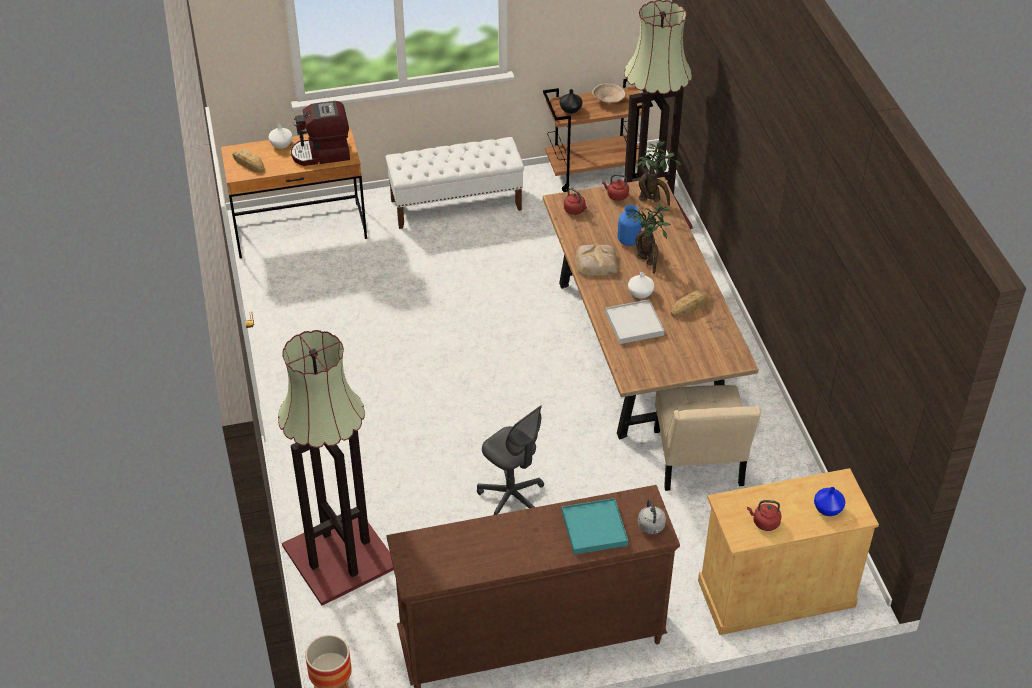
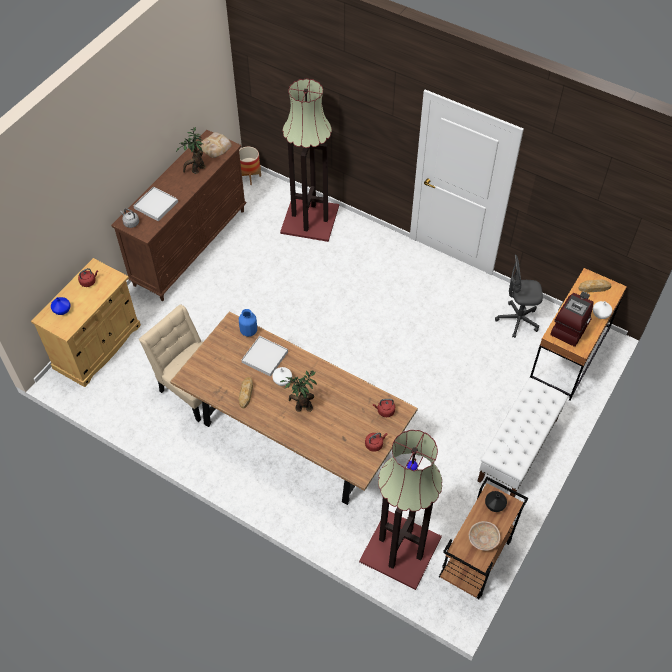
camera: 135 degrees right, 10 degrees up
grey office chair [477,405,544,515] -> grey office chair moved to [495,255,543,338]
turquoise tray [562,498,628,555] -> white tray [133,186,178,221]
bread [575,244,618,276] -> bread moved to [199,132,232,158]
blue vase [618,205,642,246] -> blue vase moved to [239,309,257,337]
potted plant [636,141,682,206] -> potted plant moved to [176,127,206,174]

